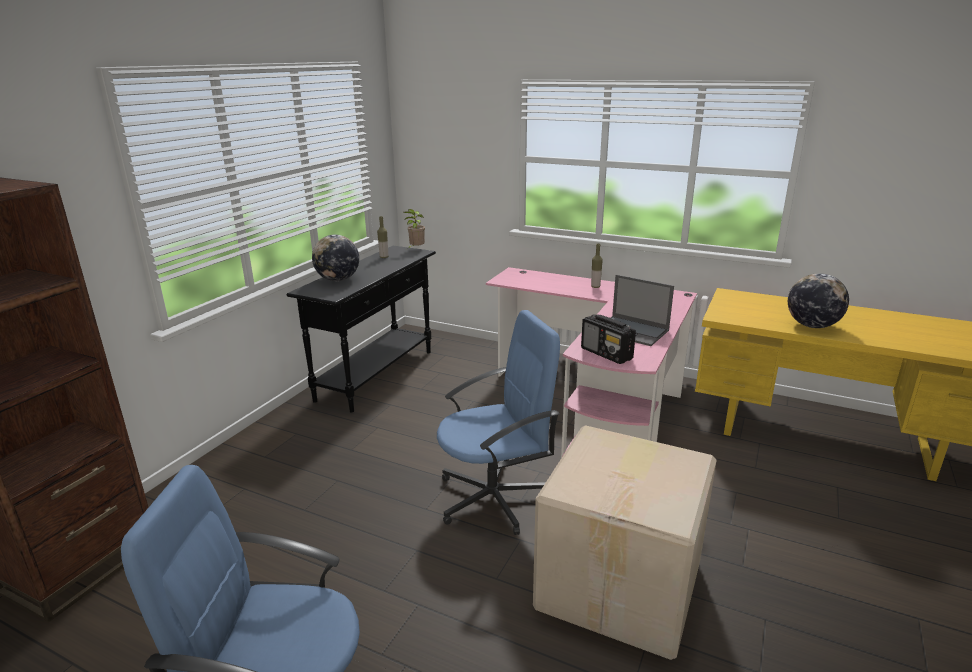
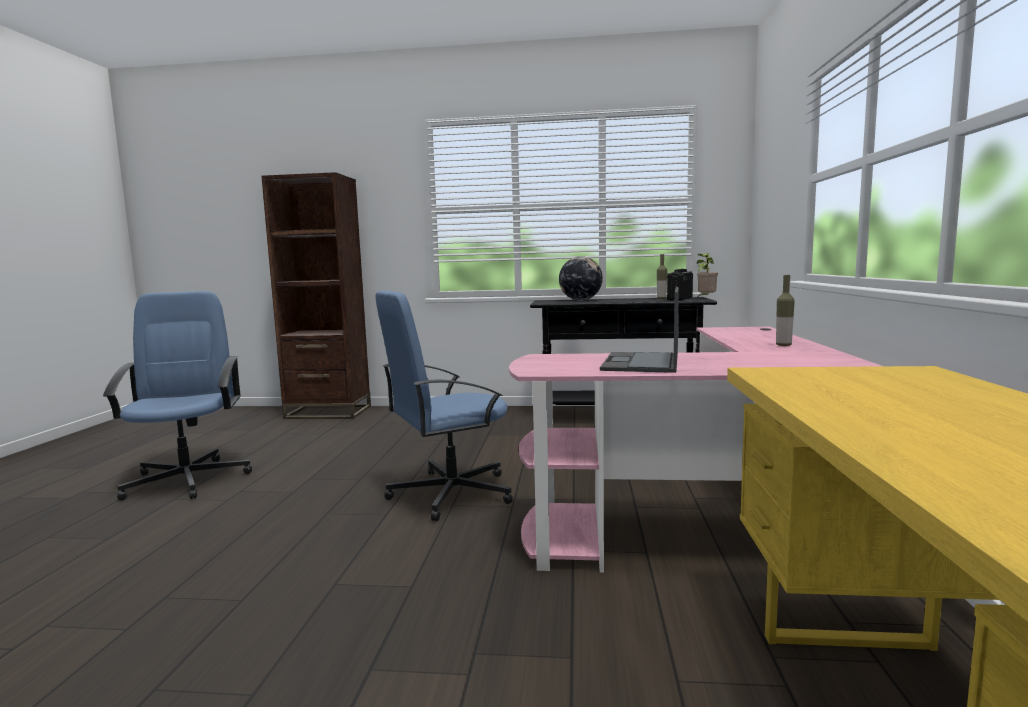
camera: 70 degrees right, 15 degrees down
blue office chair [437,310,560,535] -> blue office chair turned 105 degrees clockwise [375,290,513,521]
cardboard box [533,425,717,660] -> none
radio [581,314,636,364] -> radio moved to [667,269,693,301]
globe [788,273,849,328] -> none

